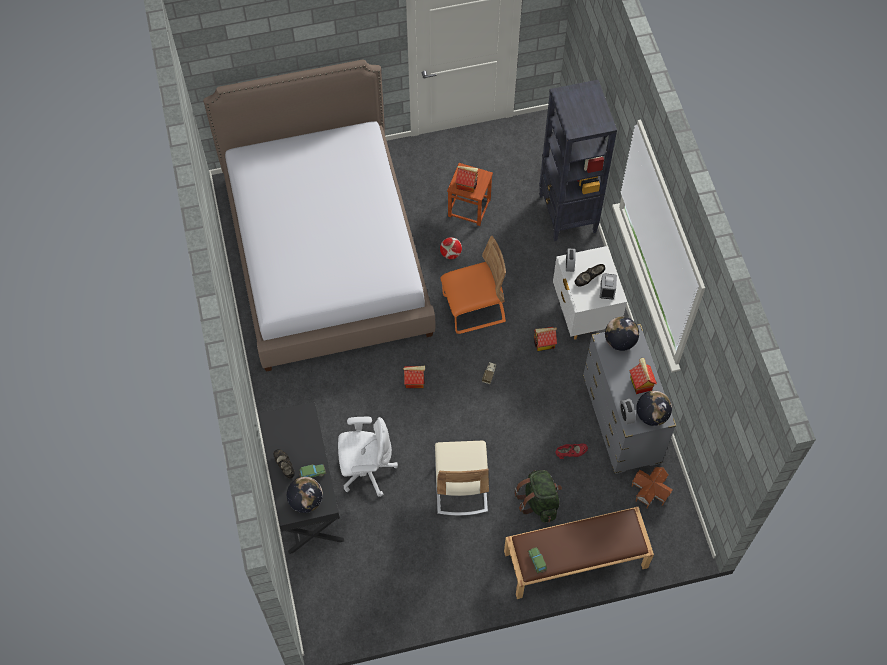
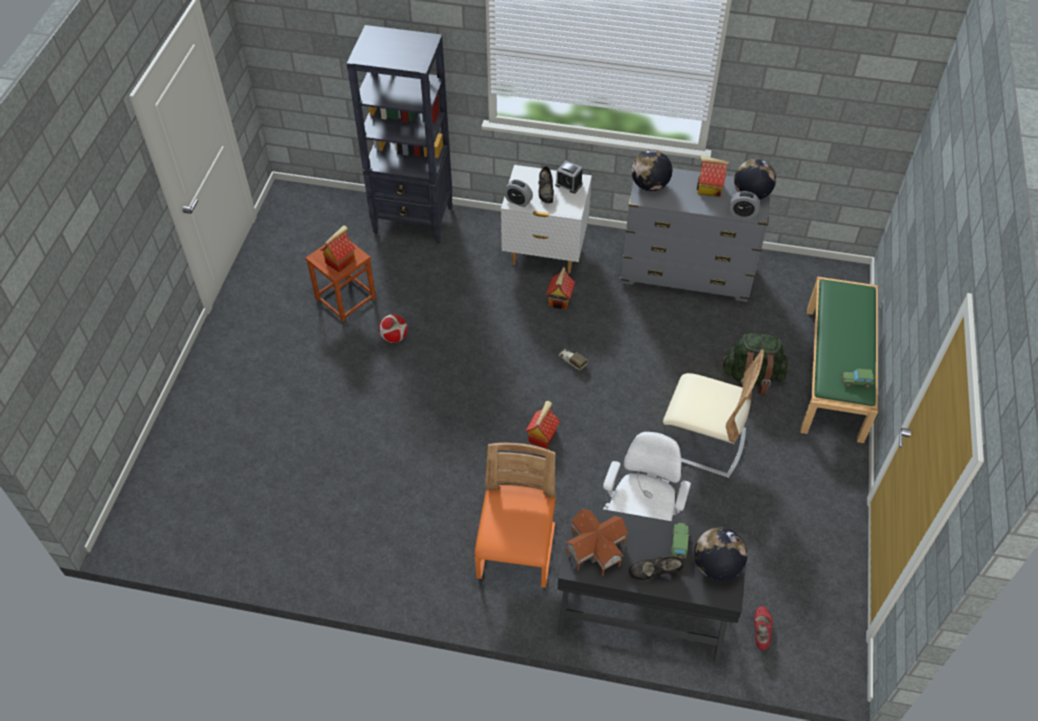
camera: 65 degrees left, 10 degrees down
bed [203,59,435,372] -> none
orange chair [440,236,506,334] -> orange chair moved to [475,443,556,588]
brown bench [504,507,654,599] -> green bench [800,277,878,443]
red shoe [555,444,588,459] -> red shoe moved to [754,606,773,650]
toy house [631,467,673,508] -> toy house moved to [566,509,628,576]

